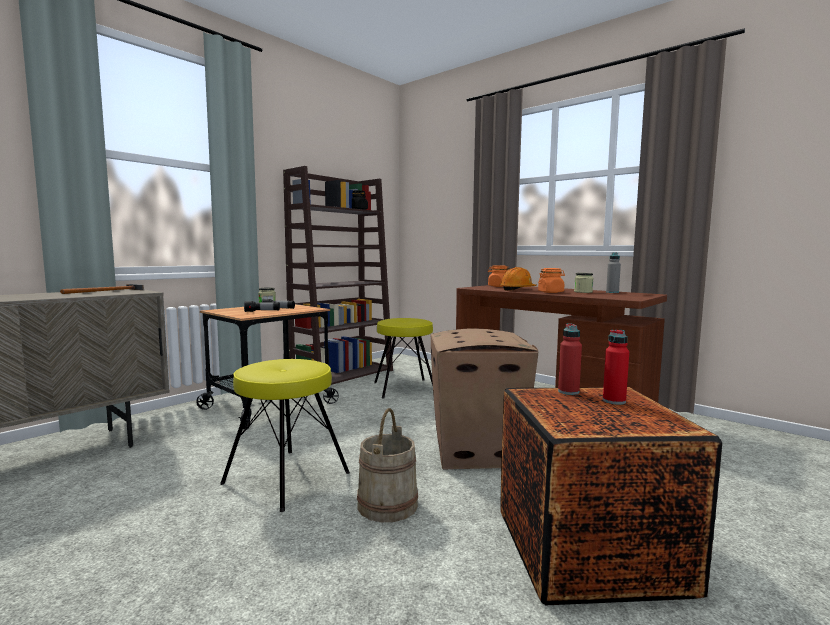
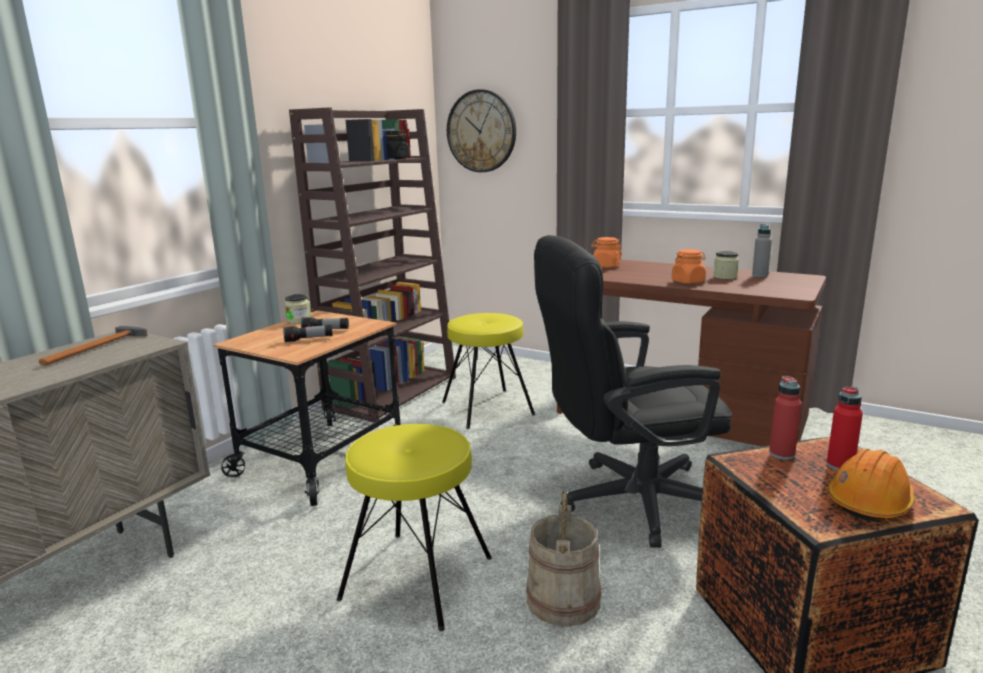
camera: 10 degrees left, 10 degrees up
cardboard box [431,328,538,469] -> black office chair [534,235,733,548]
orange hard hat [499,267,537,291] -> orange hard hat moved to [828,449,916,521]
none -> wall clock [447,89,516,173]

